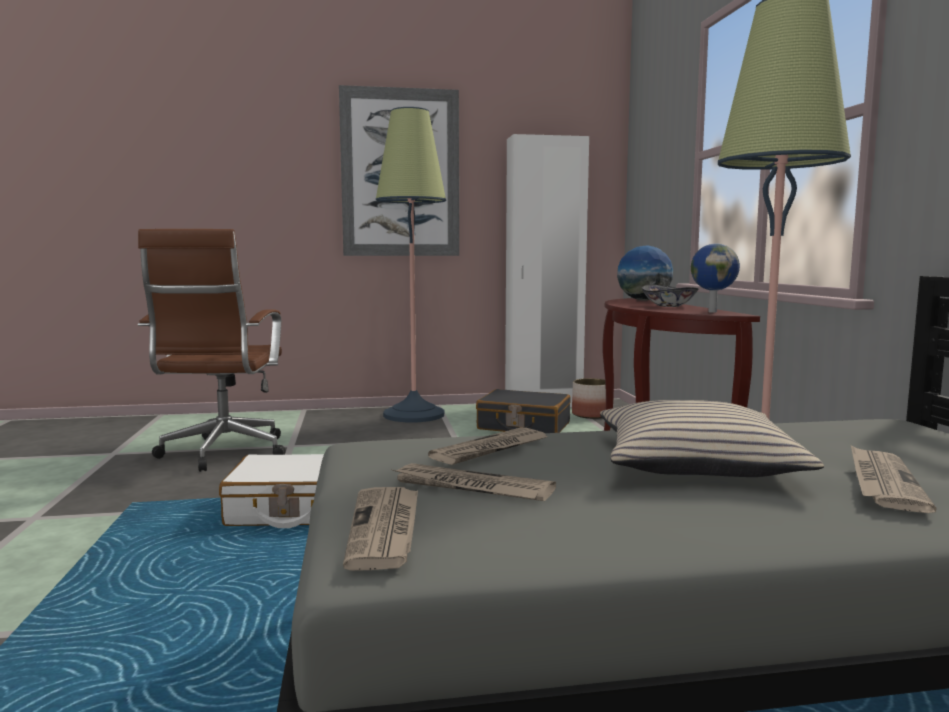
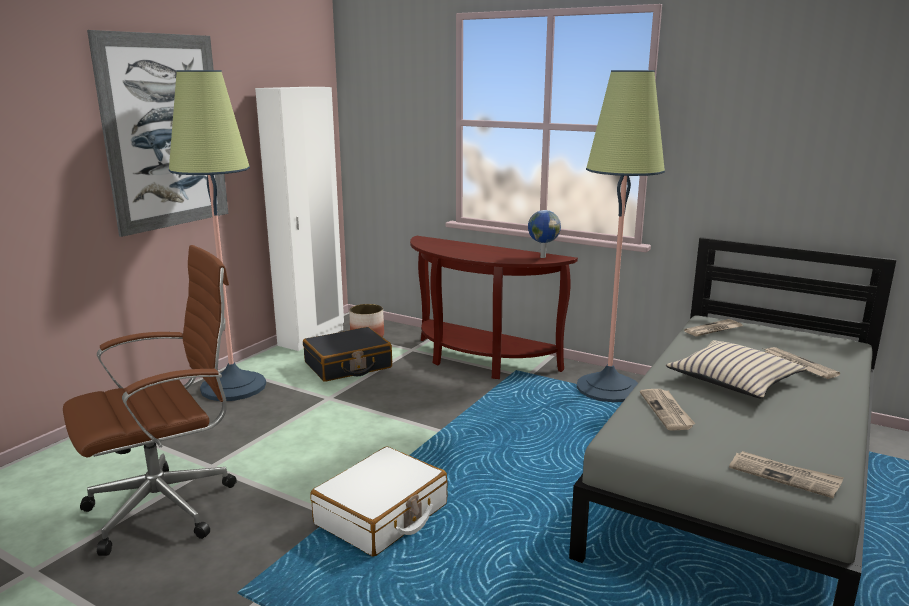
camera: 50 degrees left, 10 degrees up
brown office chair [138,229,286,472] -> brown office chair turned 75 degrees counterclockwise [63,245,237,556]
newspaper [391,463,556,501] -> newspaper moved to [684,319,742,337]
globe [617,246,673,301] -> none
bowl [642,285,698,307] -> none

